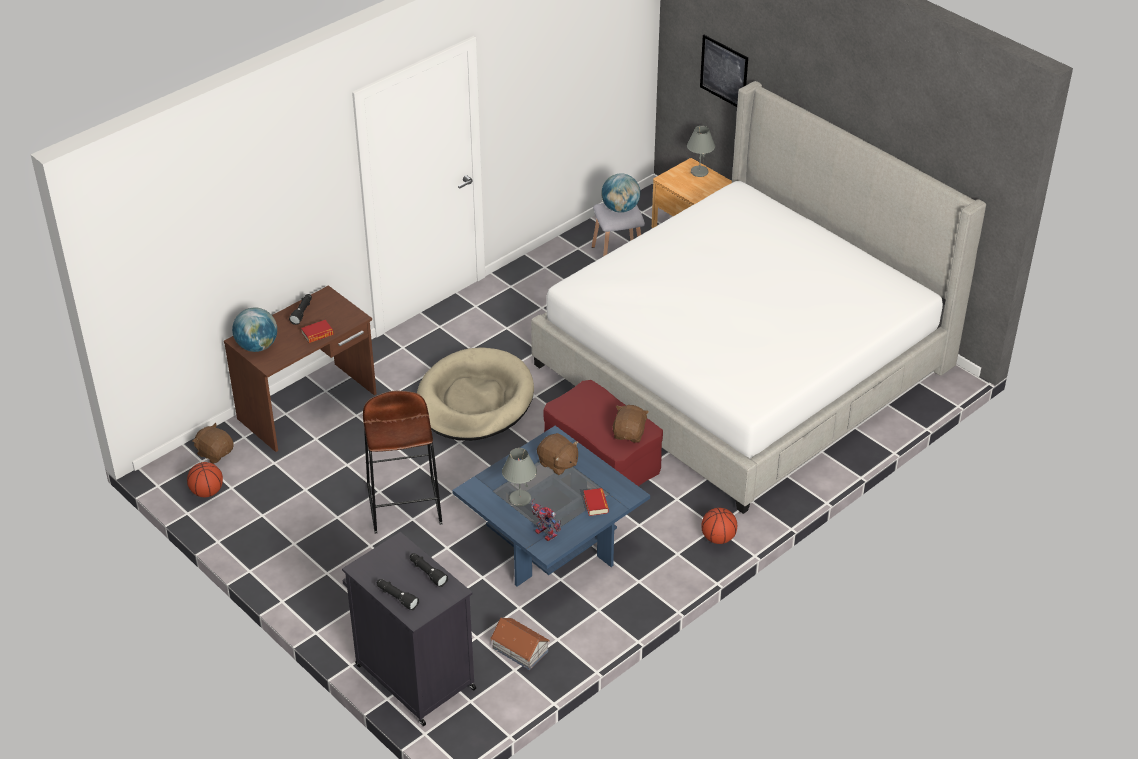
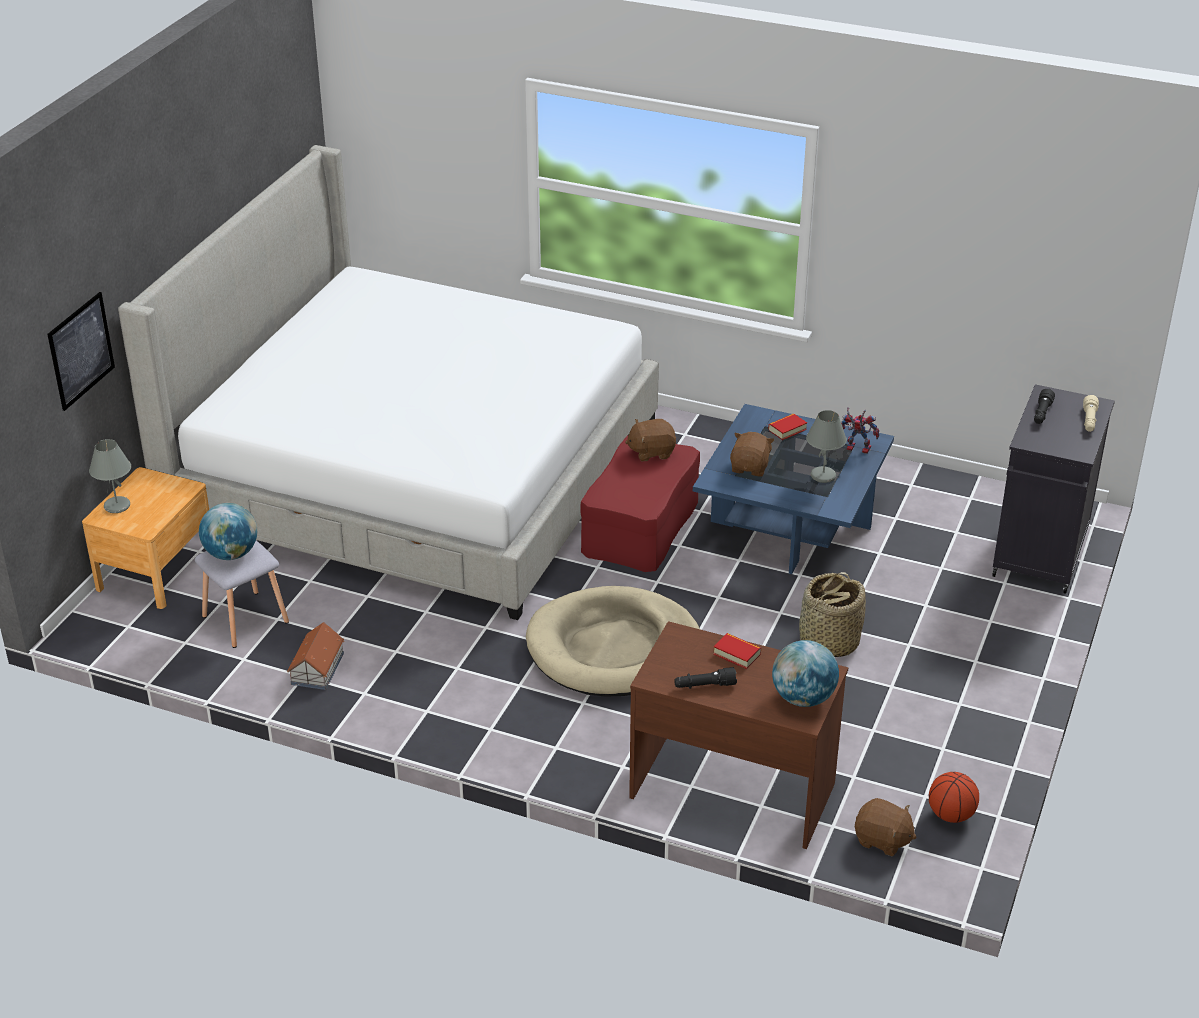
camera: 115 degrees left, 5 degrees down
brown plush toy [192,423,234,464] -> brown plush toy turned 75 degrees counterclockwise [855,798,917,856]
brown stool [363,391,442,533] -> basket [799,572,866,657]
black flashlight [377,579,419,611] -> beige flashlight [1083,395,1099,432]
toy house [490,618,550,670] -> toy house moved to [287,622,344,690]
toy robot [531,498,561,541] -> toy robot turned 90 degrees clockwise [841,407,879,454]
basketball [701,508,737,544] -> none

